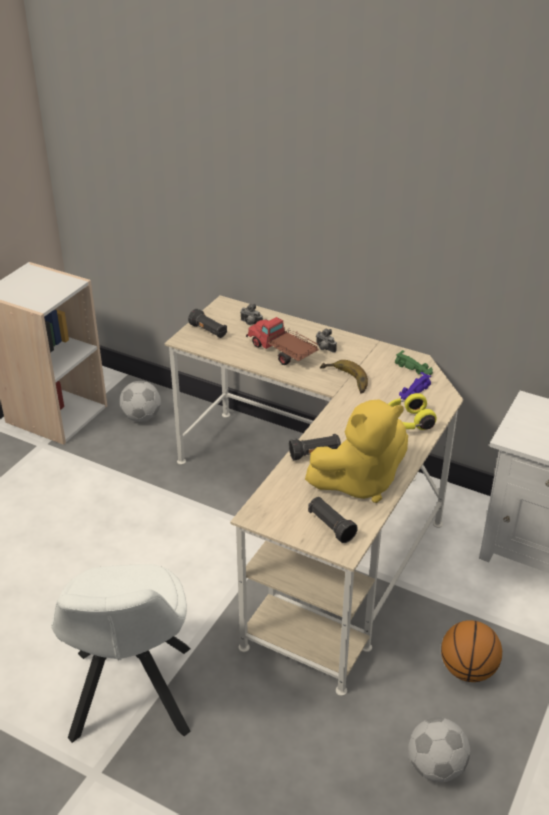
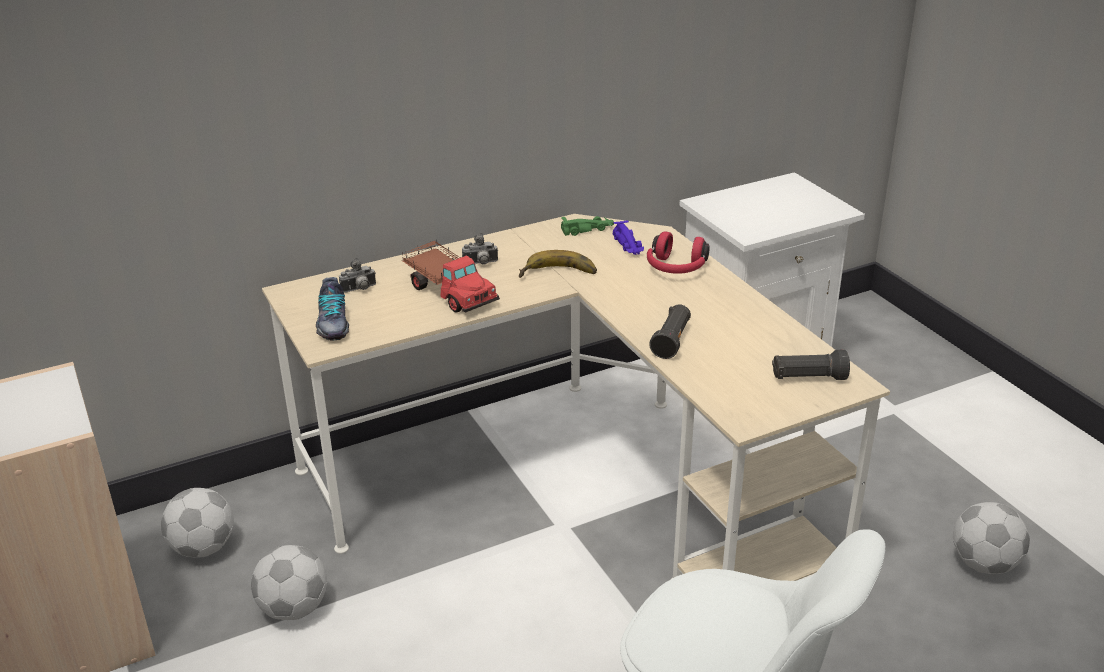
camera: 55 degrees left, 5 degrees down
black flashlight [188,309,227,338] -> shoe [316,277,349,341]
toy truck [246,317,319,365] -> toy truck turned 120 degrees counterclockwise [402,240,500,313]
yellow plush toy [305,399,408,503] -> none
yellow headphones [389,393,437,430] -> red headphones [647,231,710,274]
basketball [441,620,502,682] -> none
none -> football [251,545,327,620]

